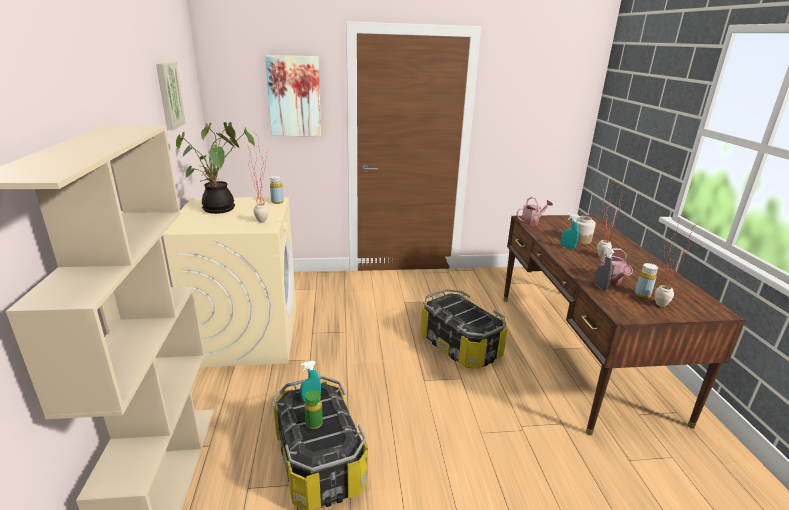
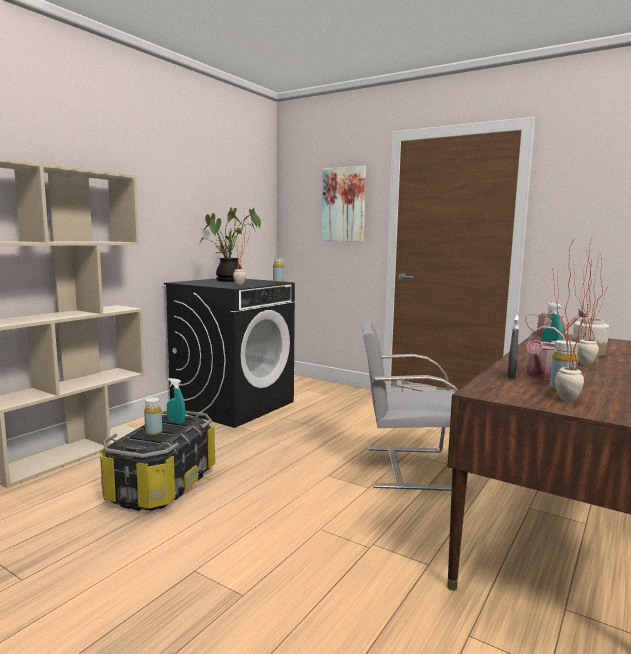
camera: 40 degrees right, 15 degrees down
picture [156,62,186,130] -> none
beige washing machine [161,197,296,367] -> black washing machine [164,279,295,428]
green bottle [304,390,323,429] -> yellow bottle [144,397,162,436]
storage box [421,289,507,369] -> grey chair [361,320,458,491]

